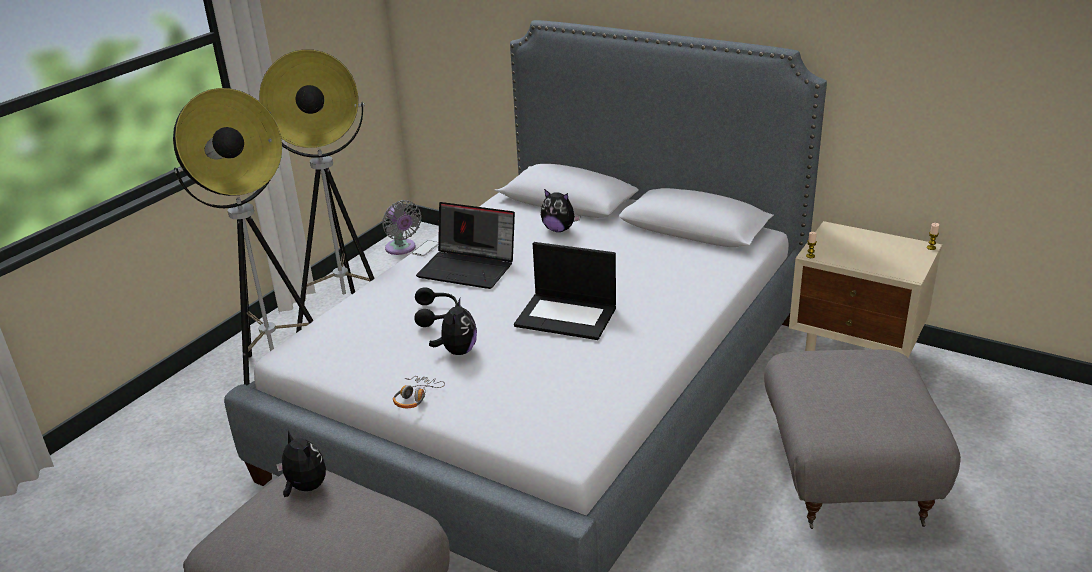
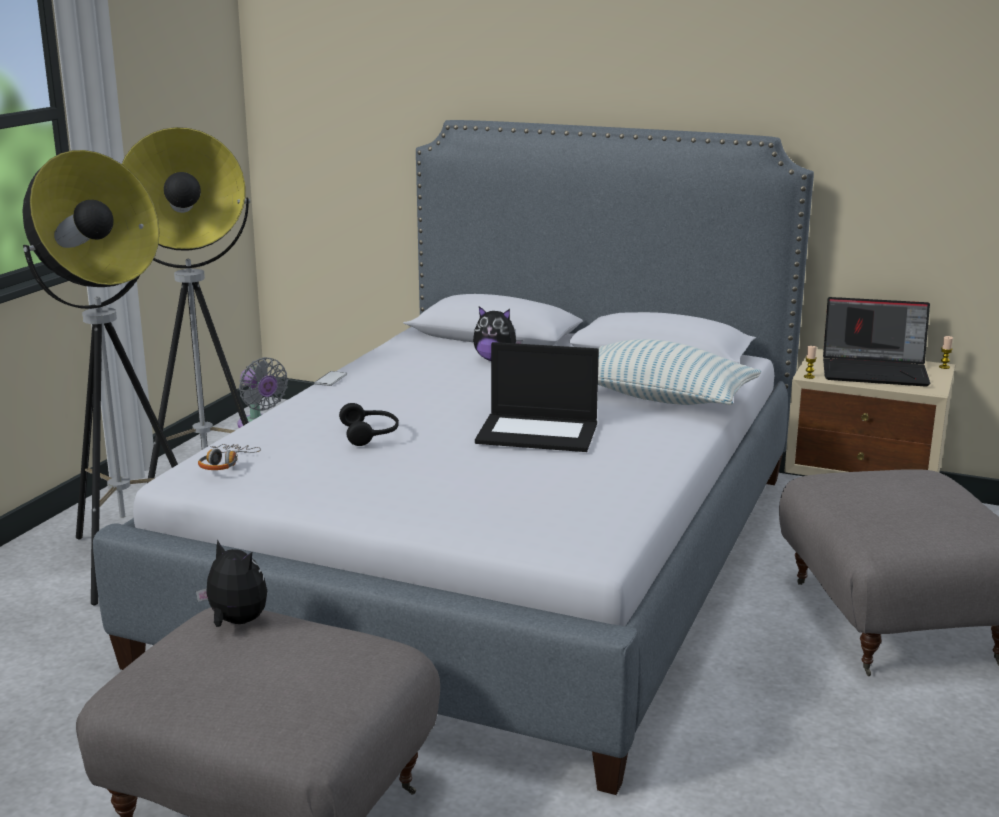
camera: 10 degrees left, 10 degrees down
headphones [393,376,445,408] -> headphones moved to [198,444,261,470]
laptop [416,202,515,289] -> laptop moved to [823,297,930,387]
plush toy [429,298,477,355] -> none
none -> pillow [598,339,761,405]

